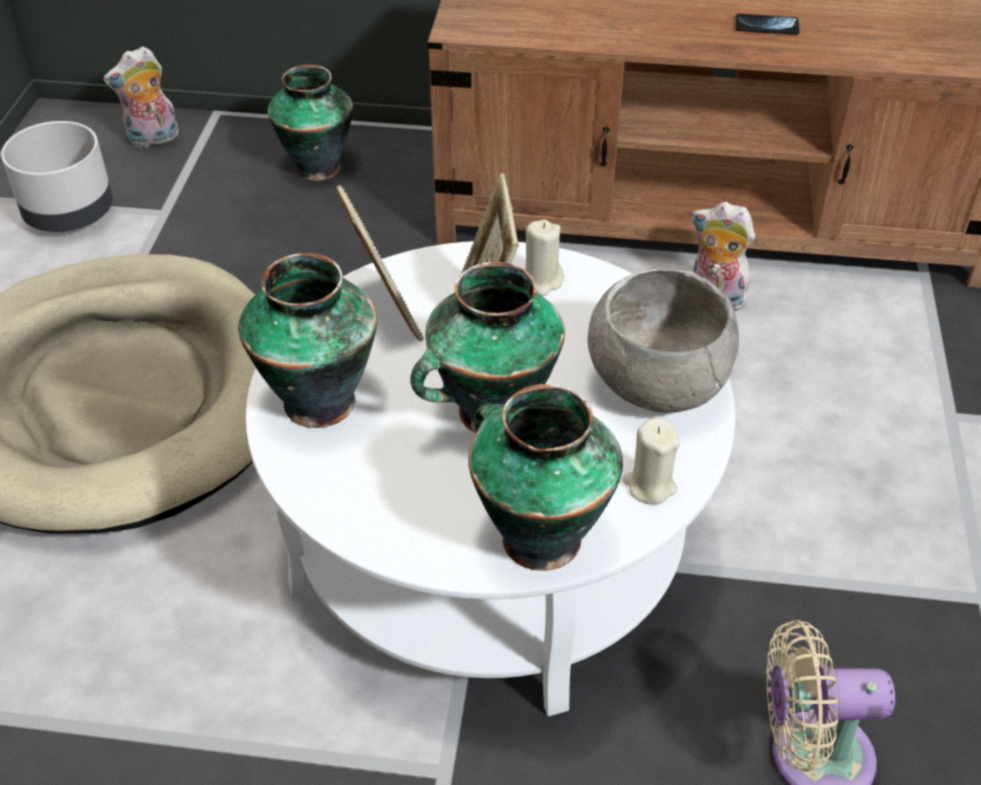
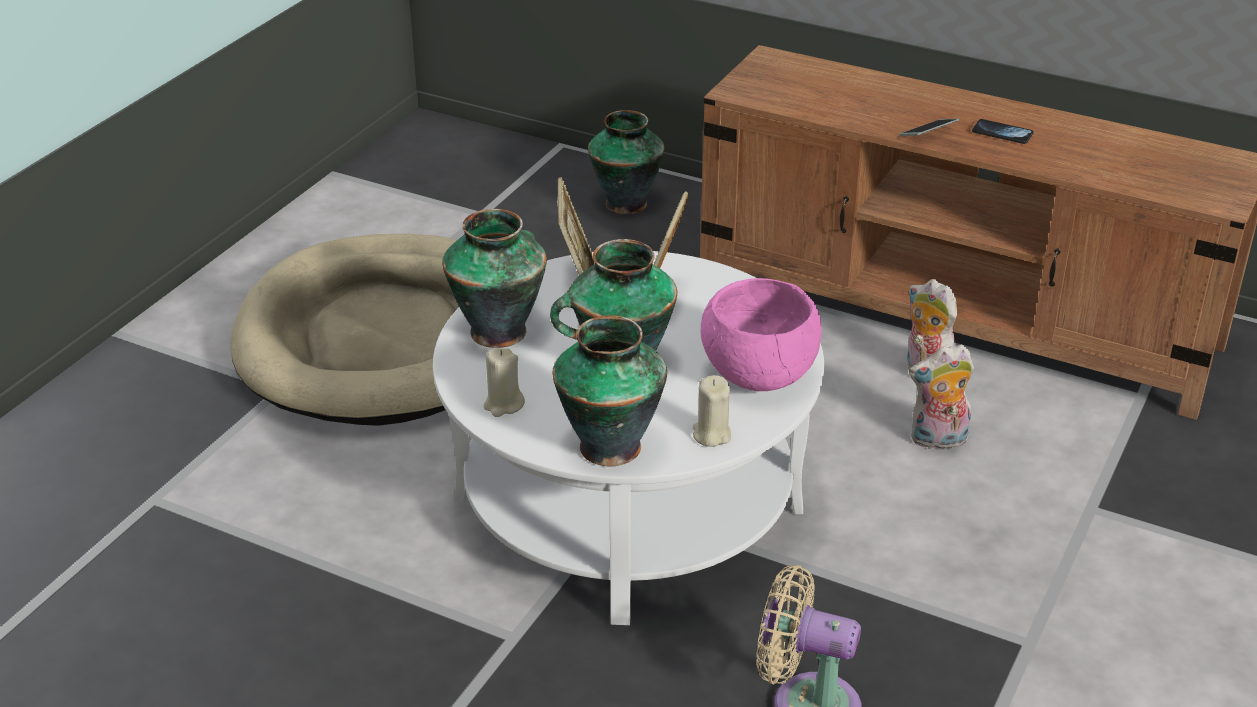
camera: 20 degrees right, 10 degrees down
grey planter [1,121,113,232] -> none
plush toy [103,46,179,148] -> plush toy moved to [909,344,974,449]
beige candle [526,219,564,296] -> beige candle moved to [484,348,525,417]
grey bowl [588,269,739,413] -> pink bowl [701,278,822,391]
none -> phone [899,118,959,136]

